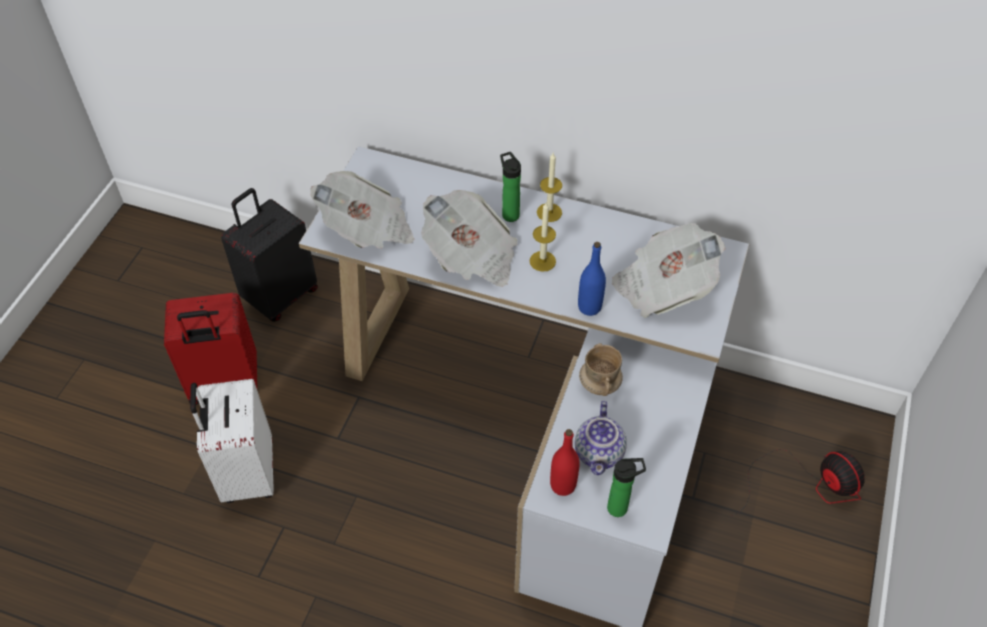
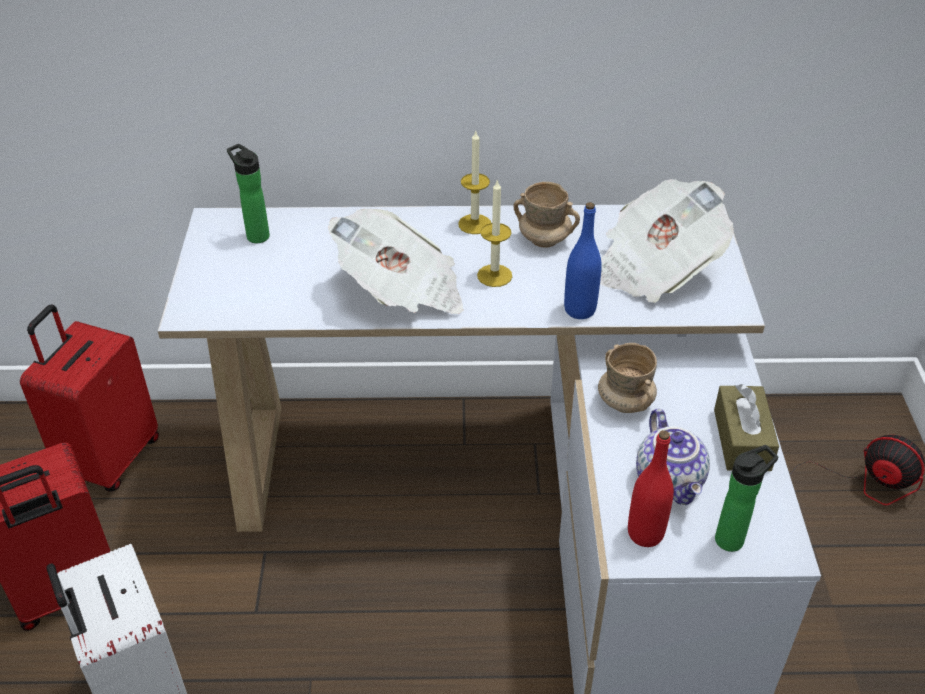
camera: 20 degrees left, 10 degrees down
black suitcase [221,188,318,322] -> red suitcase [20,305,159,492]
newspaper [310,171,415,249] -> none
bottle [500,152,521,222] -> bottle moved to [227,144,270,243]
none -> beige mug [513,182,580,247]
none -> brown tissue box [714,384,779,471]

